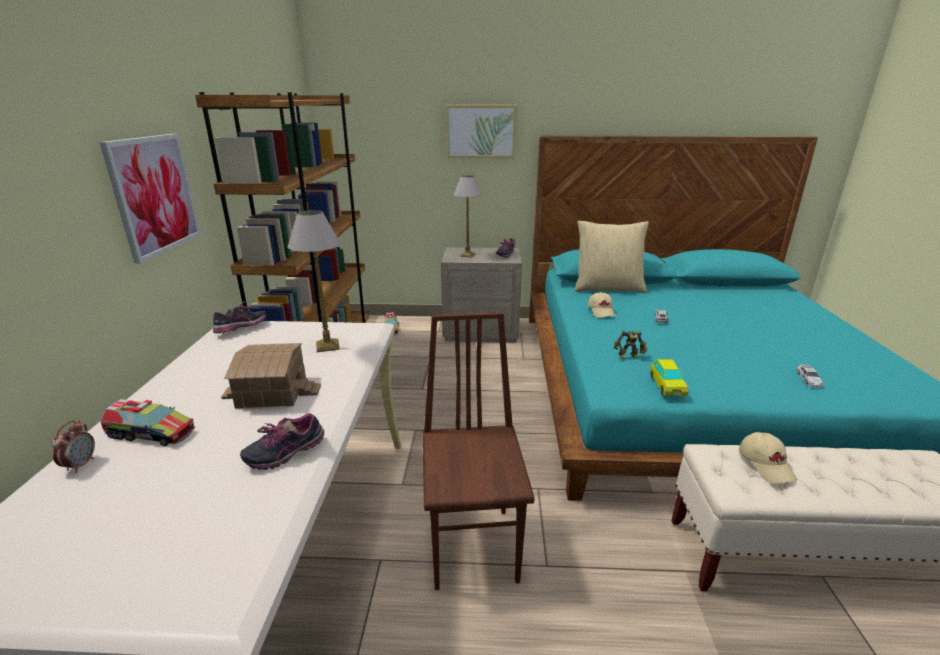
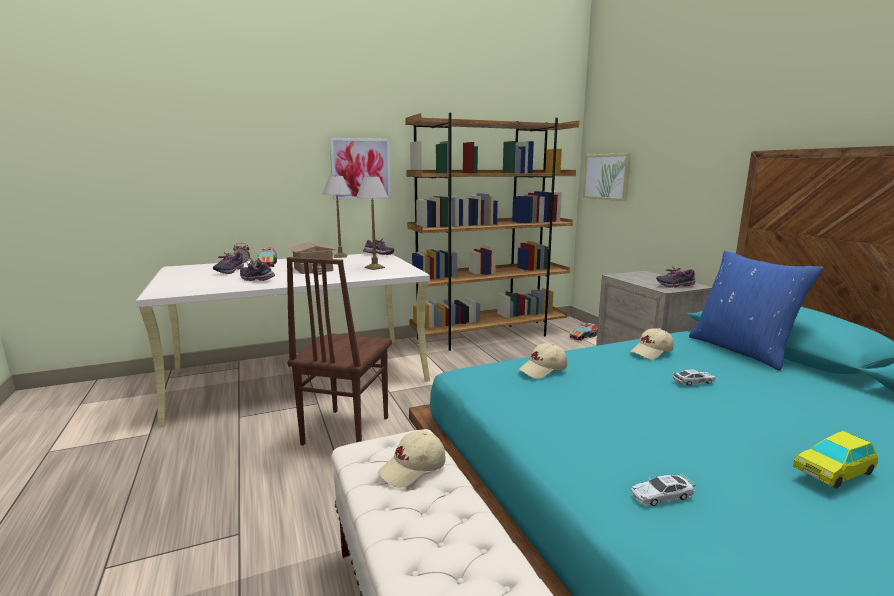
camera: 65 degrees right, 10 degrees down
brown chair [423,312,535,590] -> brown chair turned 135 degrees clockwise [287,257,392,445]
picture [446,105,517,158] -> picture moved to [583,153,631,201]
table lamp [454,175,482,258] -> table lamp moved to [323,176,351,258]
beige pillow [575,221,649,293] -> blue pillow [689,251,823,371]
toy robot [614,330,647,359] -> beige cap [518,343,567,379]
toy car [650,359,688,396] -> toy car moved to [793,431,878,489]
none -> shoe [213,252,244,274]

